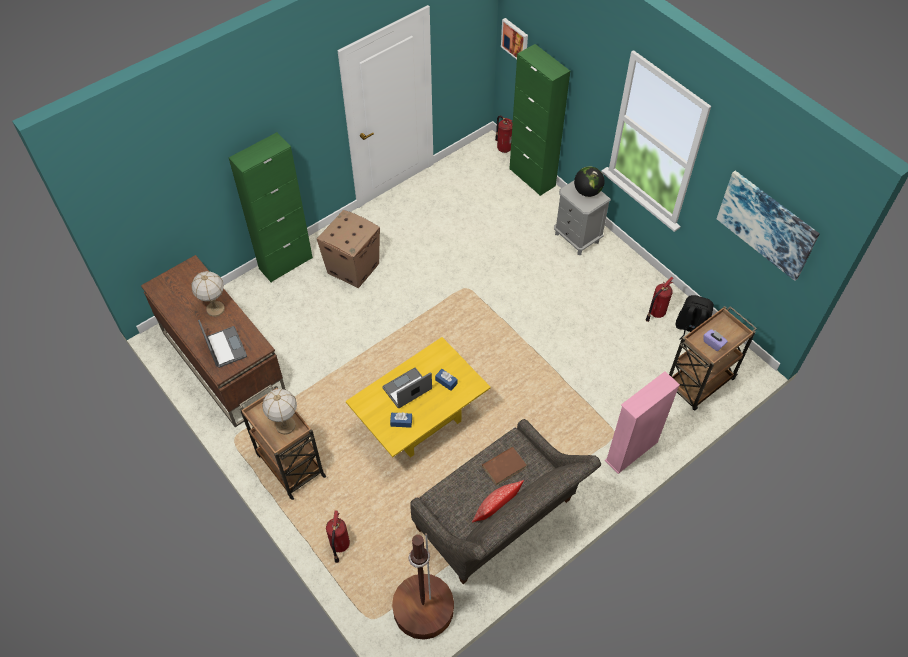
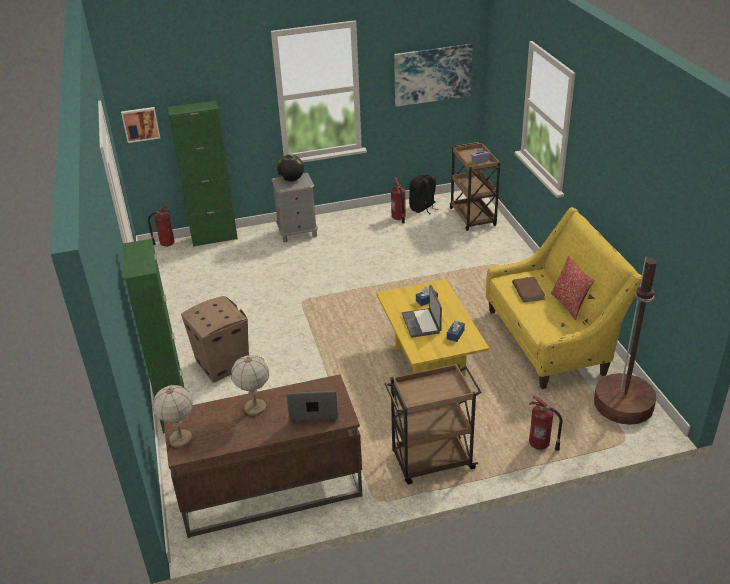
camera: 65 degrees left, 20 degrees down
table lamp [262,389,297,435] -> table lamp moved to [152,385,193,448]
grey sofa [410,419,601,584] -> yellow sofa [486,207,642,389]
pink bookcase [605,371,680,474] -> none

